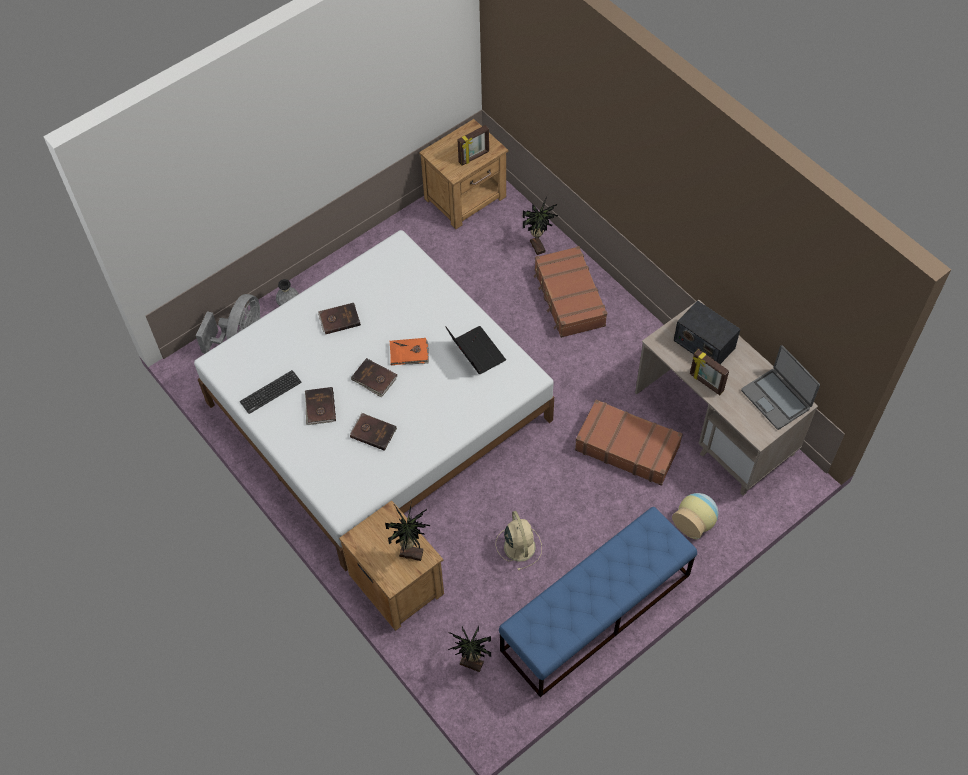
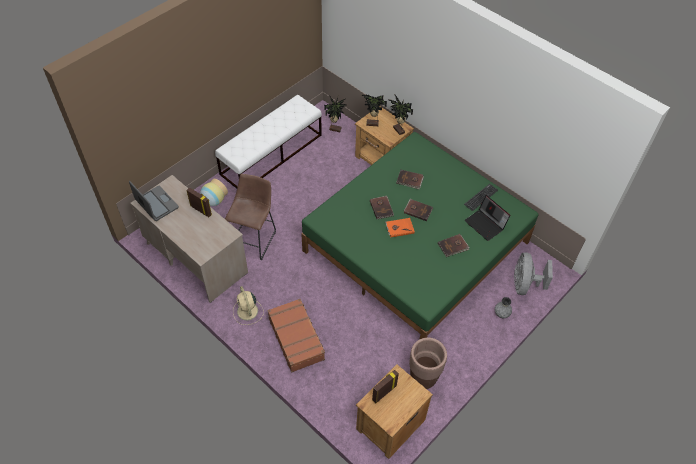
camera: 170 degrees right, 5 degrees down
white bed [194,230,554,571] -> green bed [301,132,538,339]
brown book [305,387,336,425] -> brown book moved to [370,196,394,219]
laptop [446,326,506,374] -> laptop moved to [464,195,510,241]
beige fan [495,511,542,571] -> beige fan moved to [233,286,264,325]
blue bench [499,507,697,697] -> white bench [215,95,322,189]
potted plant [523,197,558,255] -> potted plant moved to [388,94,413,135]
brown suitcase [575,399,683,486] -> brown stool [225,174,276,260]
radio [674,301,740,364] -> none
none -> brown planter [409,338,447,389]

